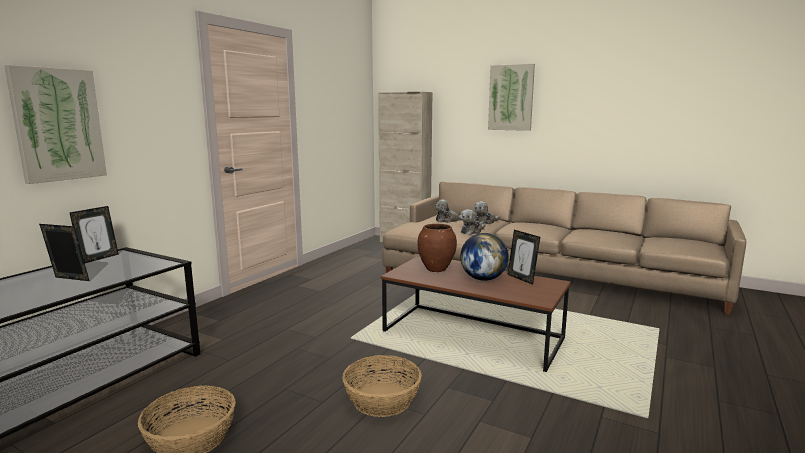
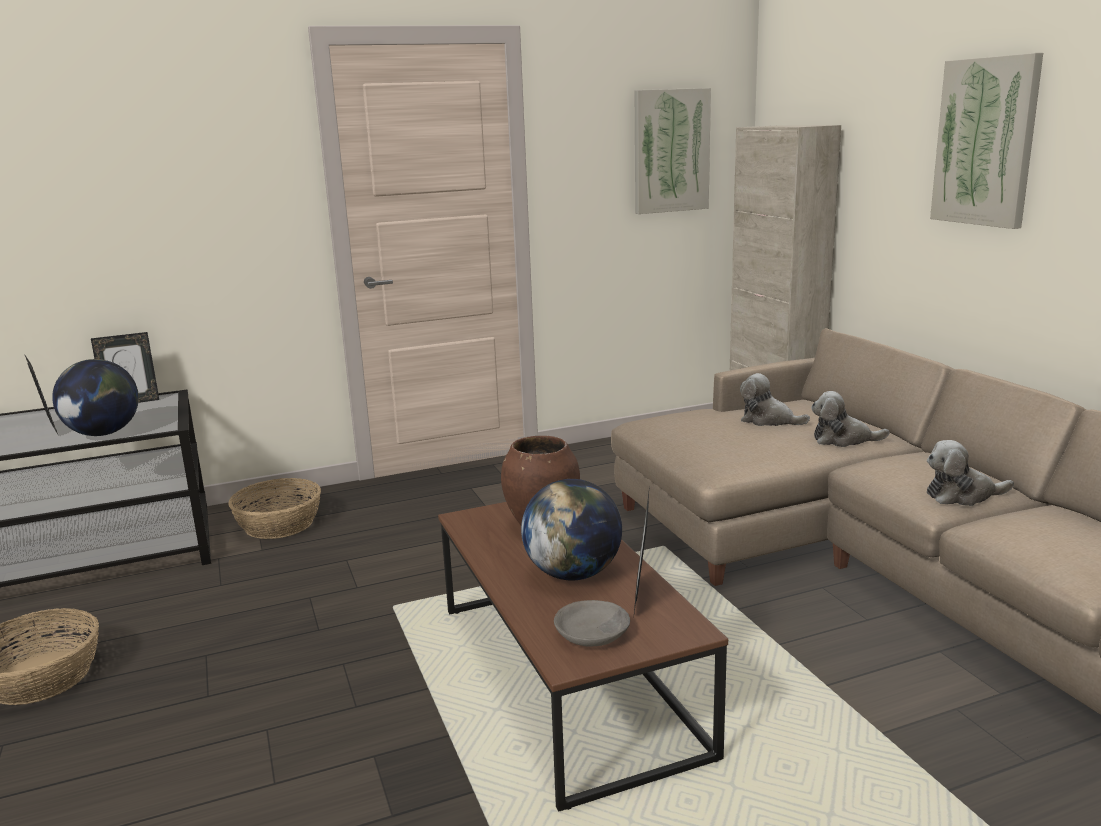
camera: 40 degrees right, 5 degrees up
picture [4,65,107,184] -> picture moved to [635,88,711,214]
basket [342,355,422,417] -> basket moved to [229,478,321,539]
plush toy [460,209,486,235] -> plush toy moved to [927,440,1014,506]
none -> globe [52,359,139,436]
none -> grey bowl [554,600,630,646]

